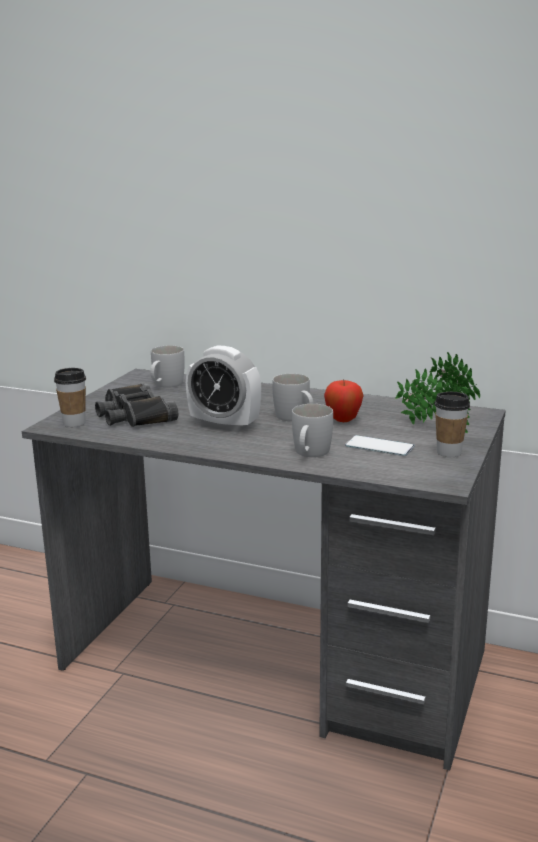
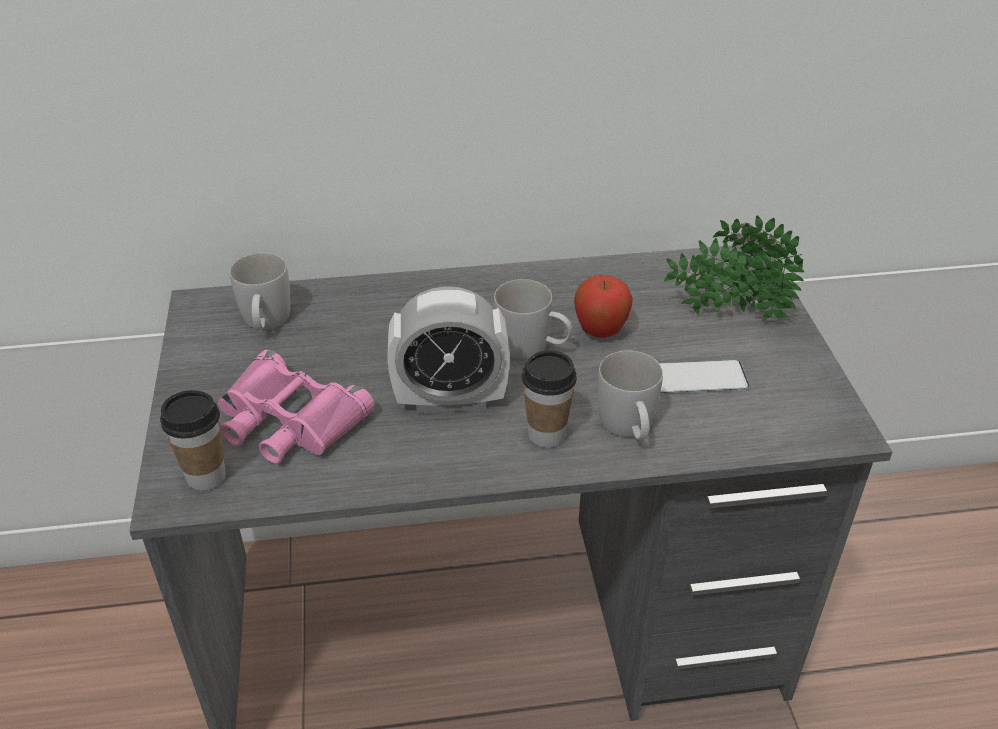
camera: 30 degrees left, 20 degrees up
black binoculars [95,383,178,427] -> pink binoculars [218,349,374,464]
cup [434,392,470,457] -> cup moved to [522,350,577,448]

